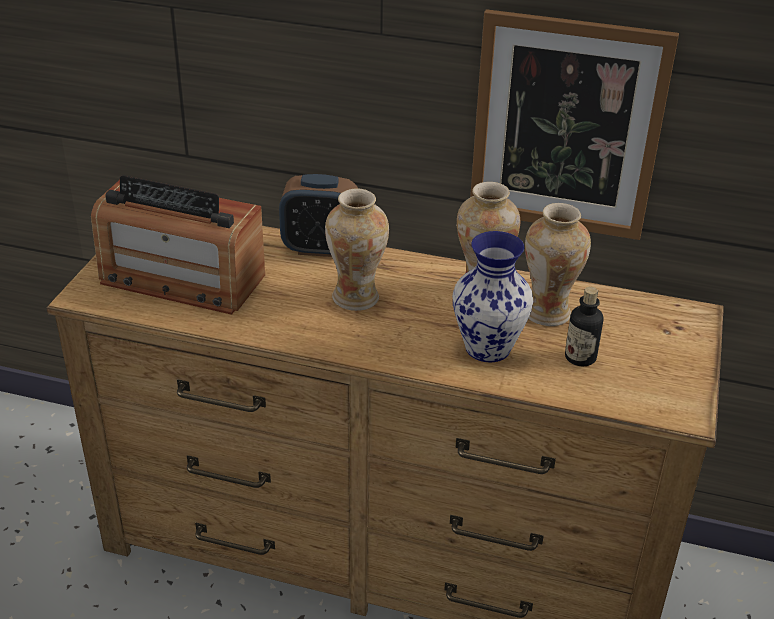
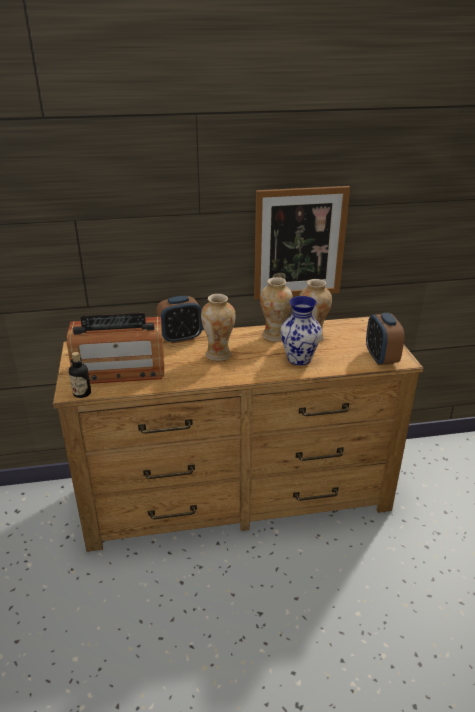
camera: 25 degrees left, 5 degrees down
bottle [565,287,604,366] -> bottle moved to [69,352,91,398]
none -> alarm clock [366,313,405,365]

